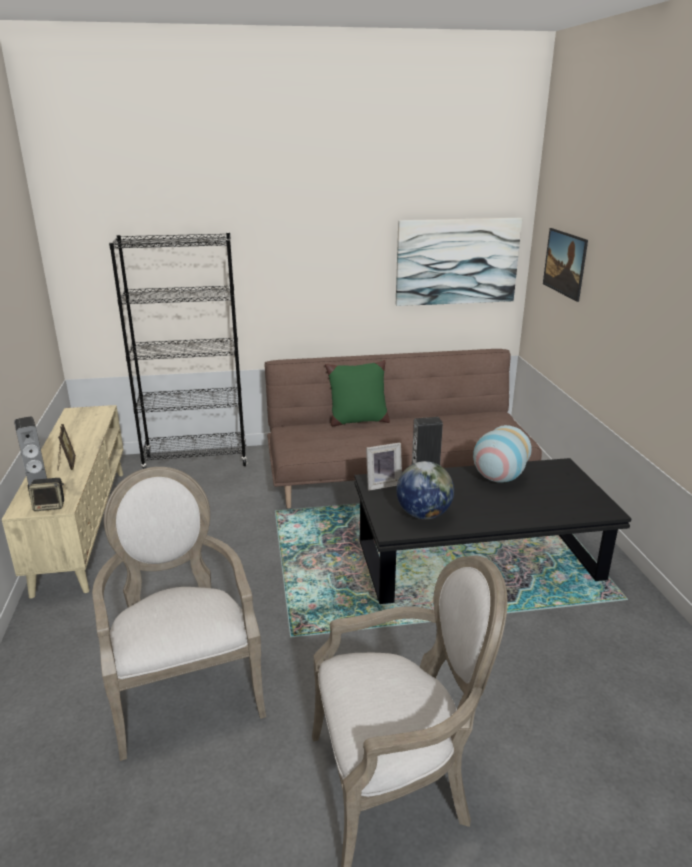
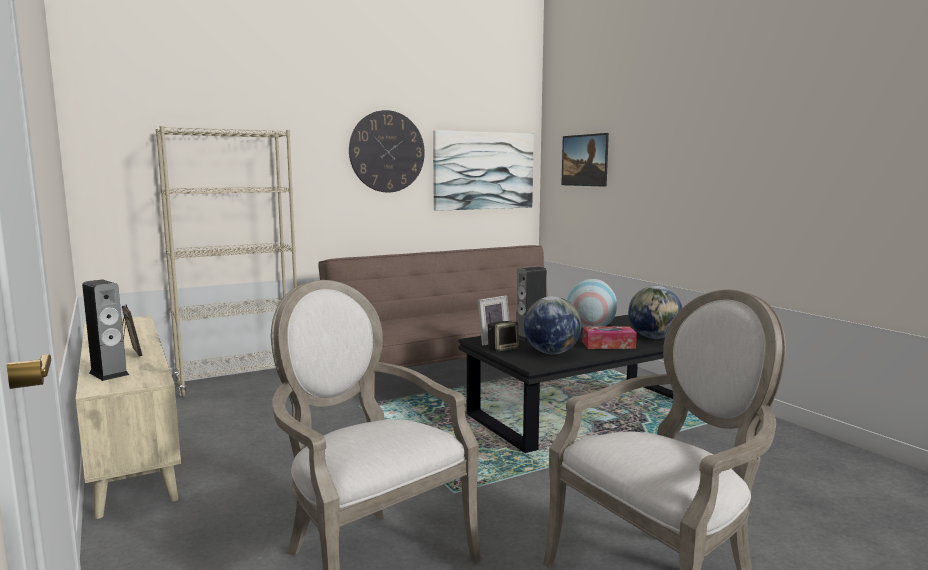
camera: 20 degrees left, 15 degrees down
speaker [29,478,64,511] -> speaker moved to [488,321,519,351]
black bookcase [109,232,247,469] -> beige bookcase [156,126,297,398]
green pillow [325,360,390,426] -> none
none -> wall clock [349,110,425,193]
none -> tissue box [582,326,637,349]
none -> globe [628,286,682,339]

